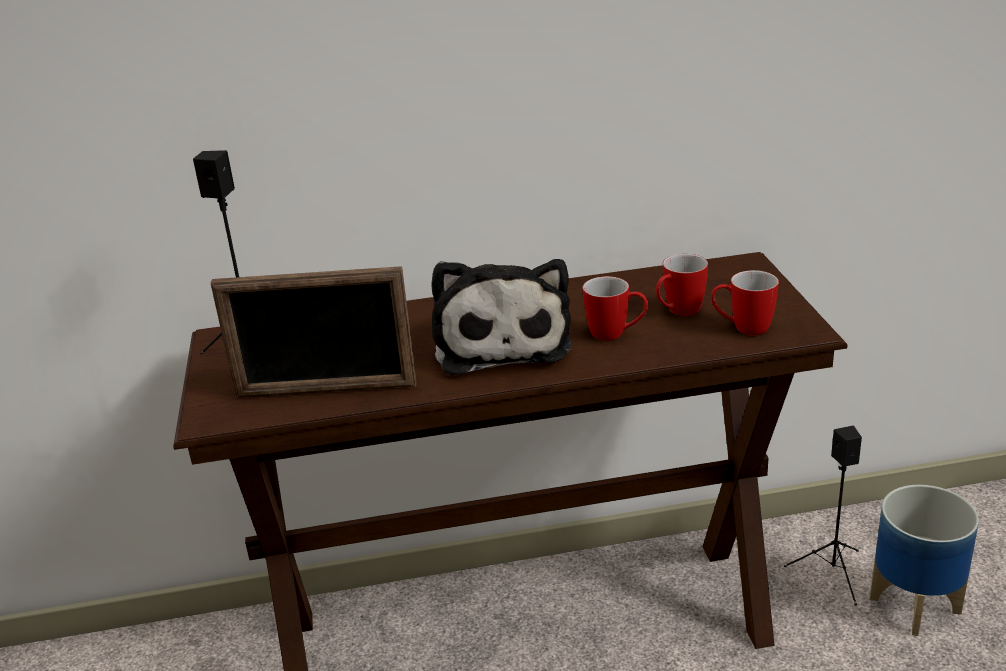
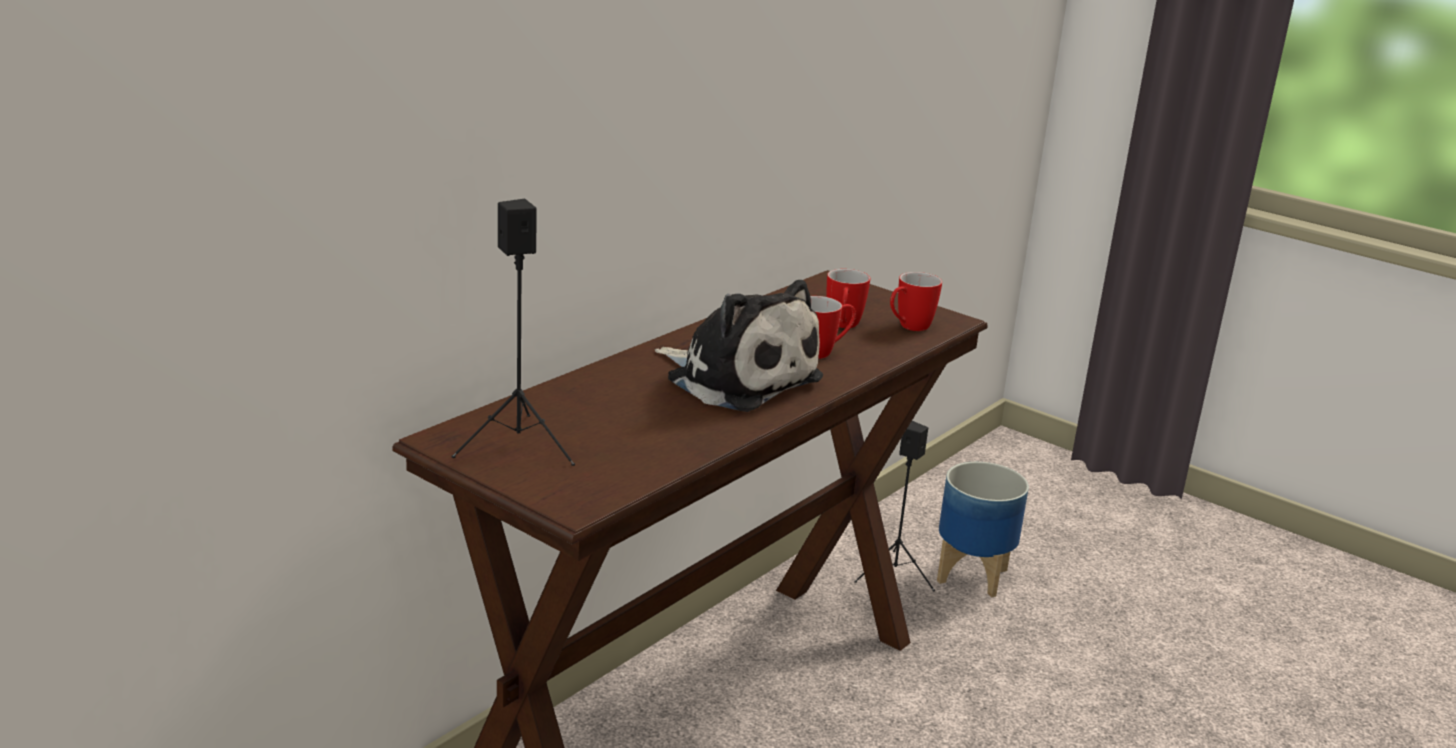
camera: 45 degrees left, 5 degrees down
picture frame [210,266,417,398] -> none

